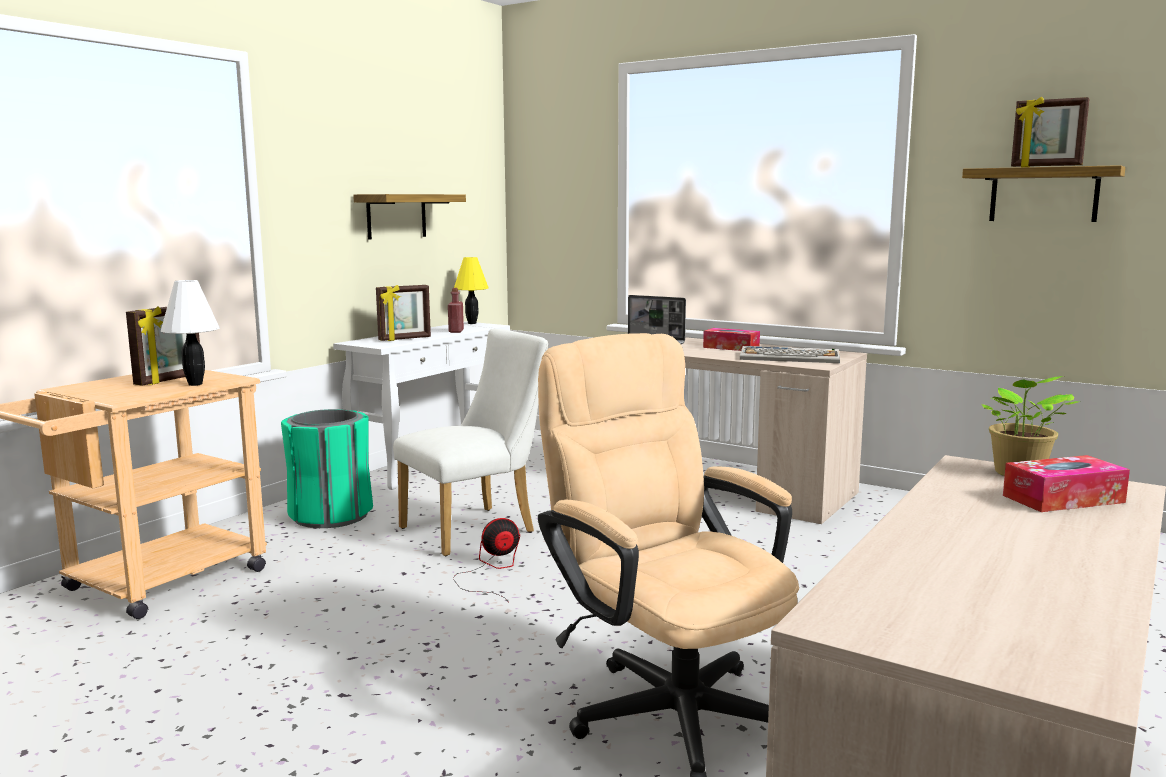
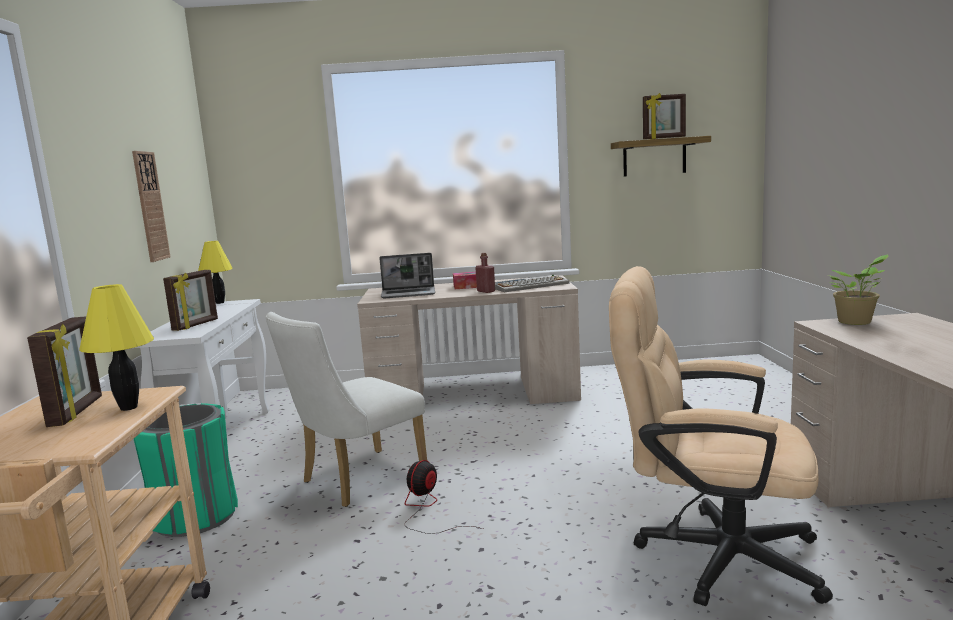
camera: 35 degrees left, 0 degrees up
white table lamp [161,280,220,386] -> yellow table lamp [79,284,154,411]
shelf [353,194,466,239] -> wall clock [132,151,171,262]
white chair [393,329,548,556] -> white chair turned 150 degrees counterclockwise [266,312,427,507]
red bottle [448,288,464,333] -> red bottle moved to [475,253,495,293]
tissue box [1003,455,1130,512] -> none

